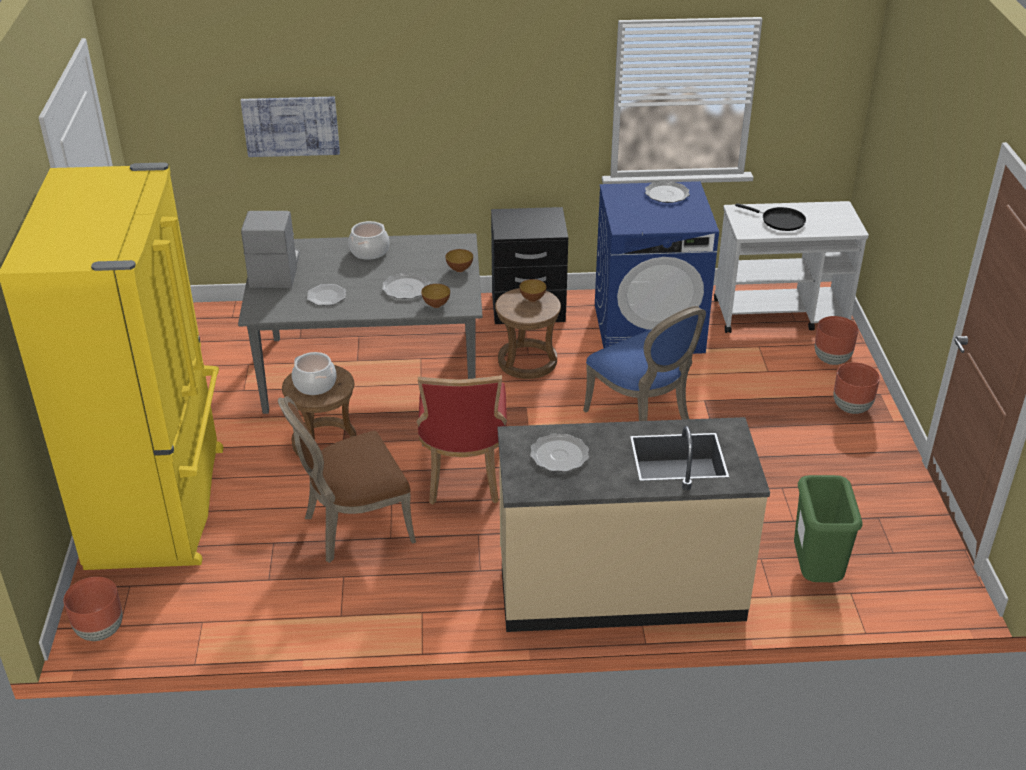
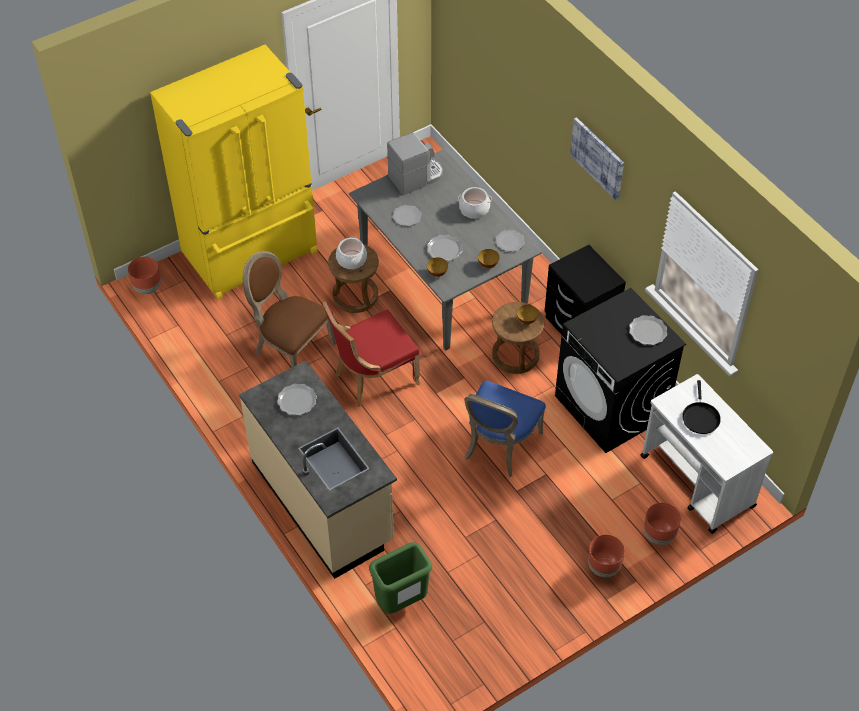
camera: 60 degrees right, 15 degrees up
picture [241,97,340,157] -> picture moved to [570,117,624,200]
blue washing machine [595,181,719,354] -> black washing machine [555,288,686,453]
none -> plate [496,230,525,252]

